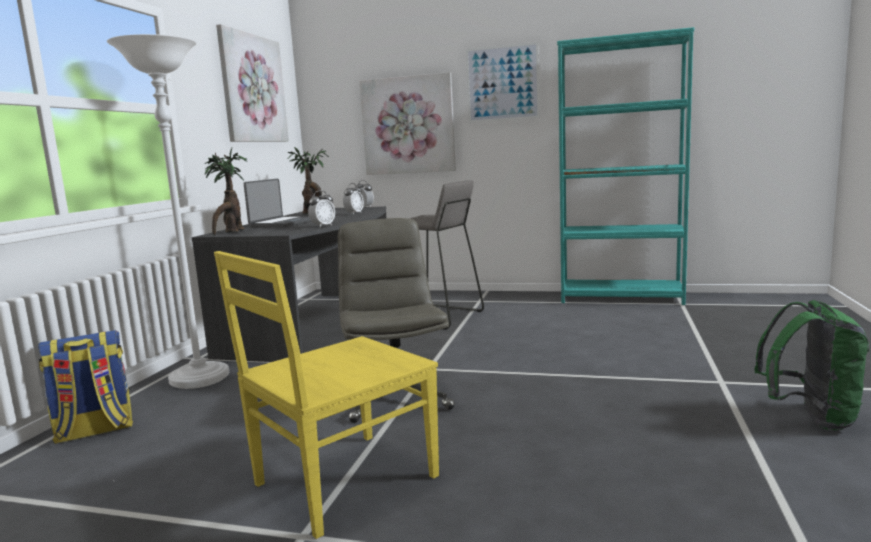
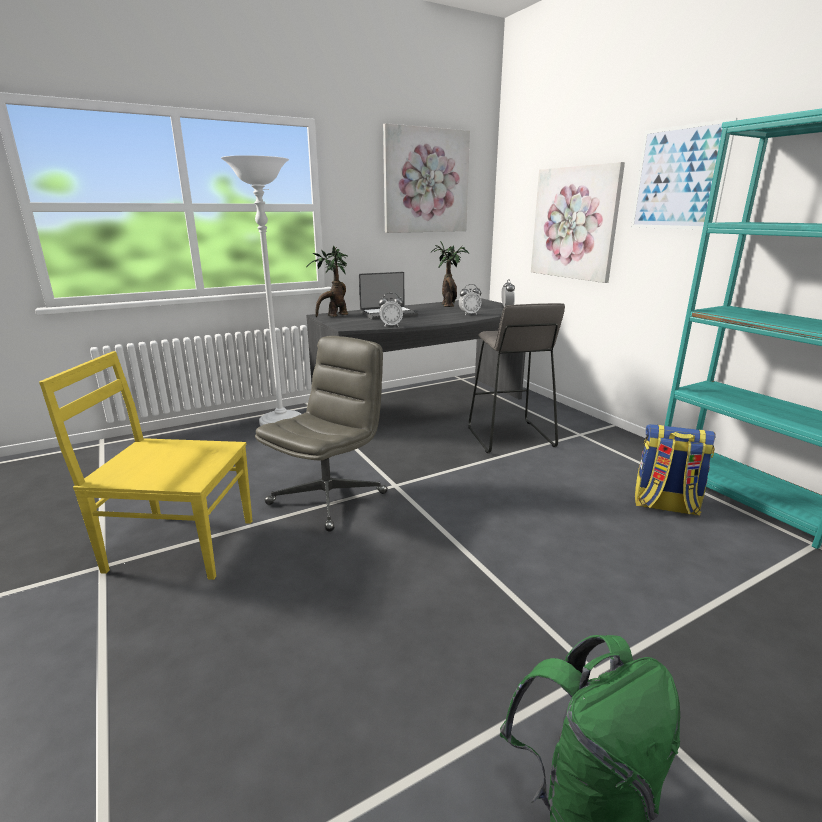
camera: 45 degrees right, 10 degrees up
backpack [38,330,133,444] -> backpack moved to [635,424,716,516]

